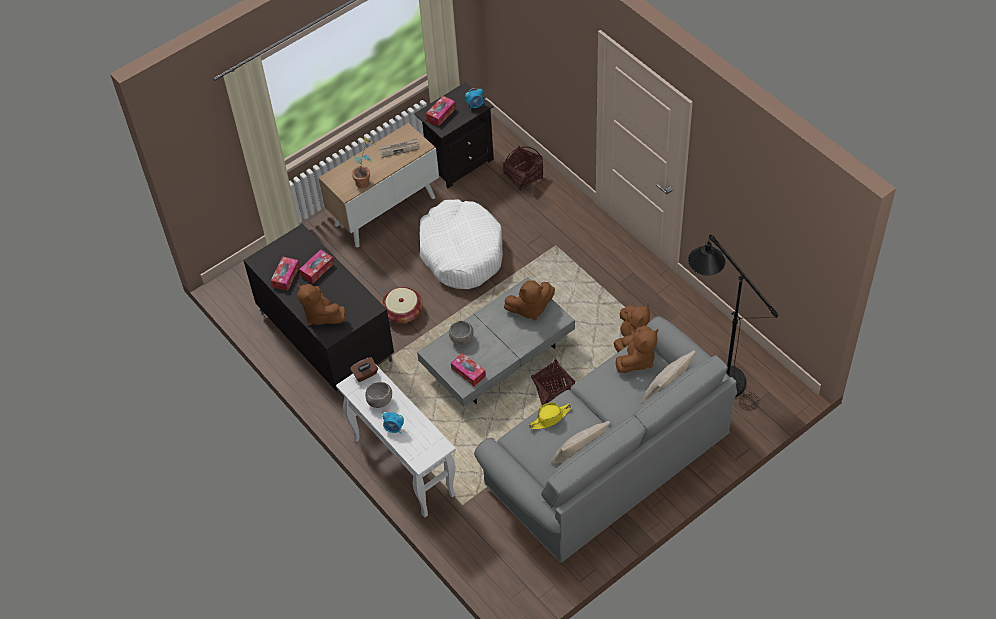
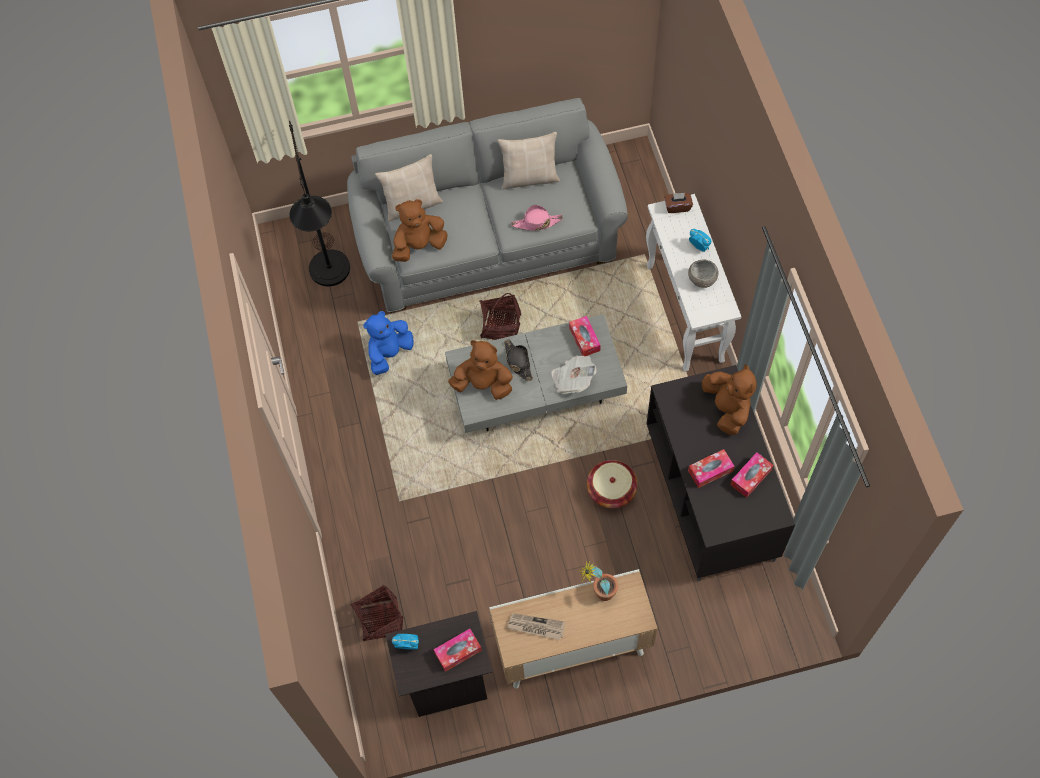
camera: 155 degrees left, 10 degrees up
brown tissue box [350,357,378,382] -> brown tissue box moved to [665,193,693,213]
white dog bed [420,199,503,289] -> none
grey bowl [449,321,473,345] -> newspaper [551,355,597,394]
yellow hat [529,402,572,429] -> pink hat [511,205,563,231]
brown plush toy [613,304,650,352] -> blue plush toy [363,311,414,375]
none -> black hat [504,339,533,381]

